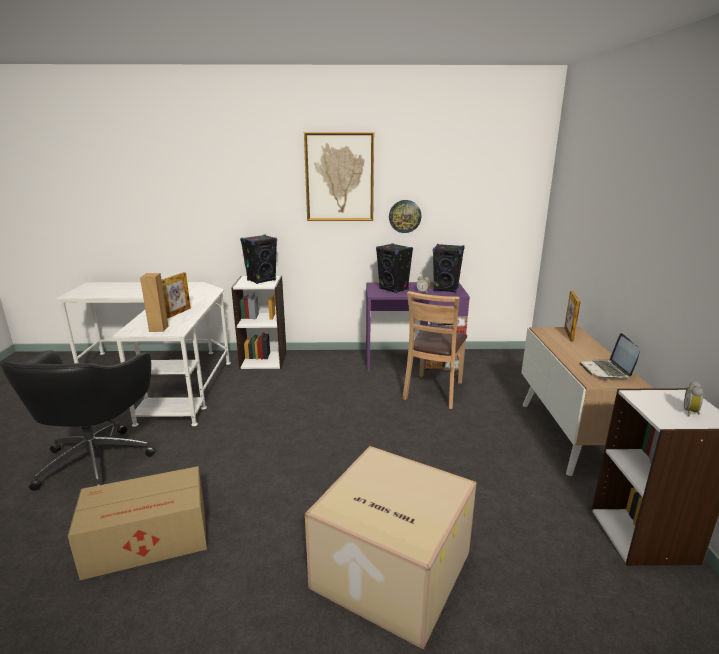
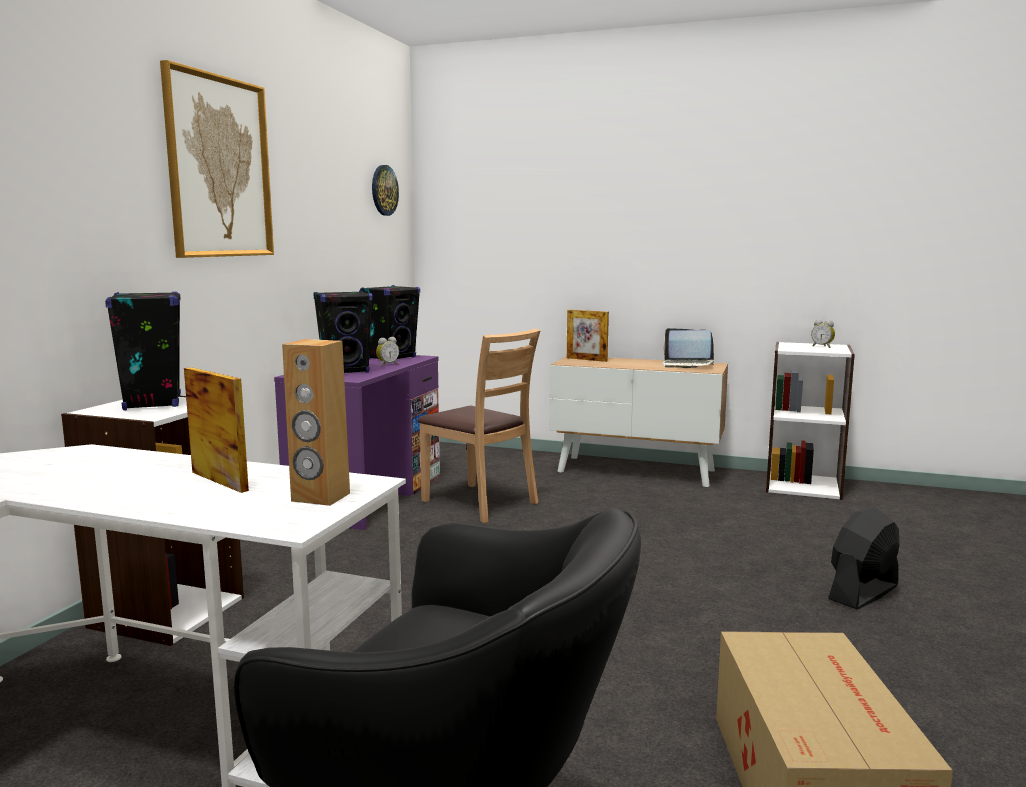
camera: 70 degrees left, 10 degrees down
cardboard box [305,446,477,650] -> black fan [828,506,900,610]
wall clock [389,200,422,233] -> wall clock moved to [372,165,399,216]

